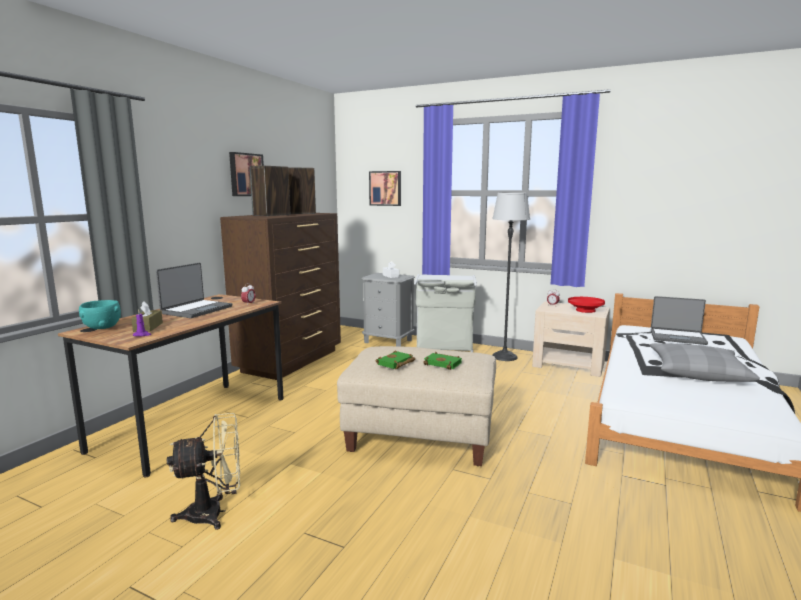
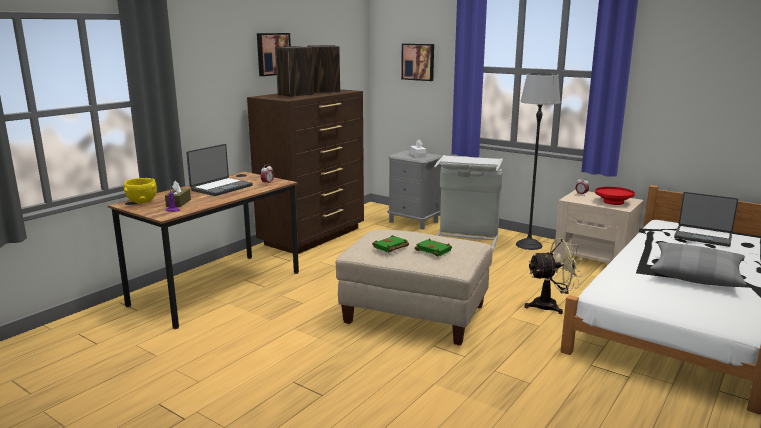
camera: 10 degrees right, 5 degrees up
turquoise bowl [79,300,121,329] -> yellow bowl [124,178,157,203]
beige fan [167,413,240,530] -> beige fan moved to [524,238,584,314]

